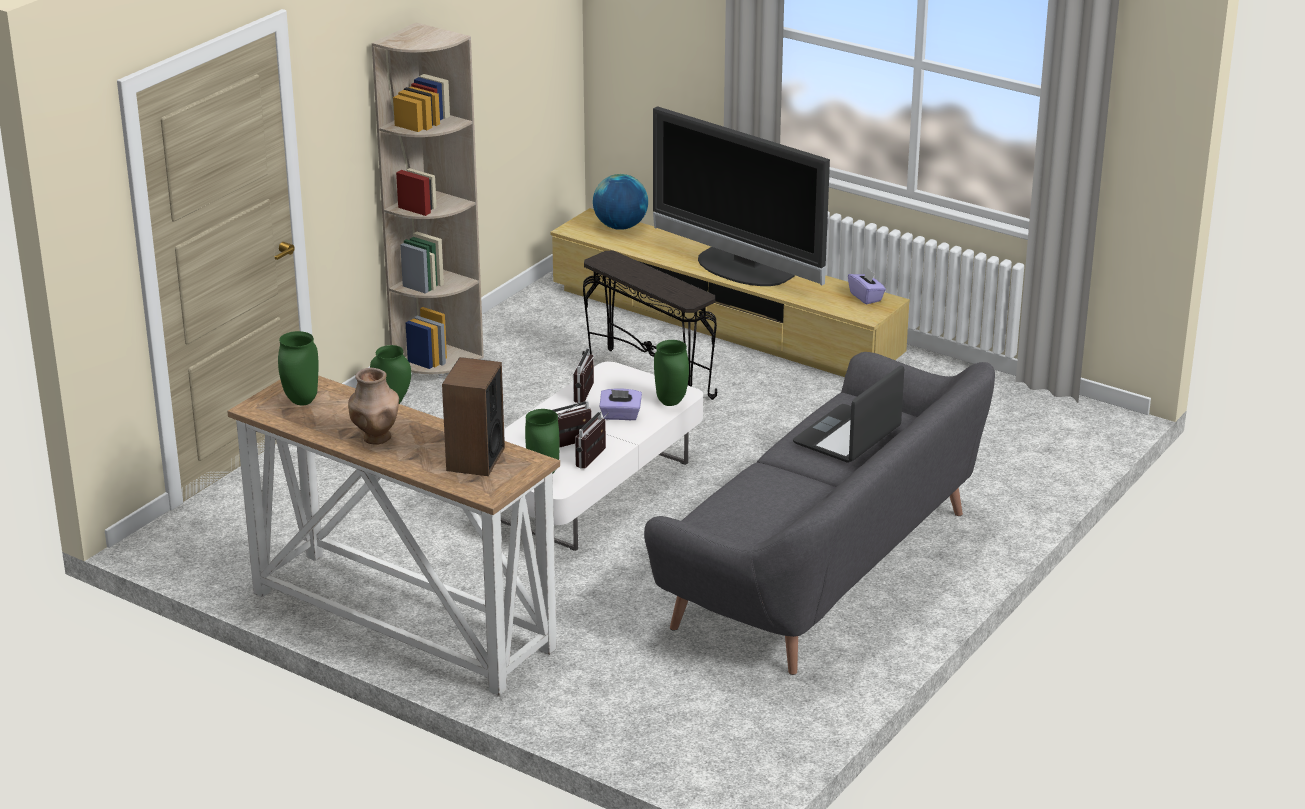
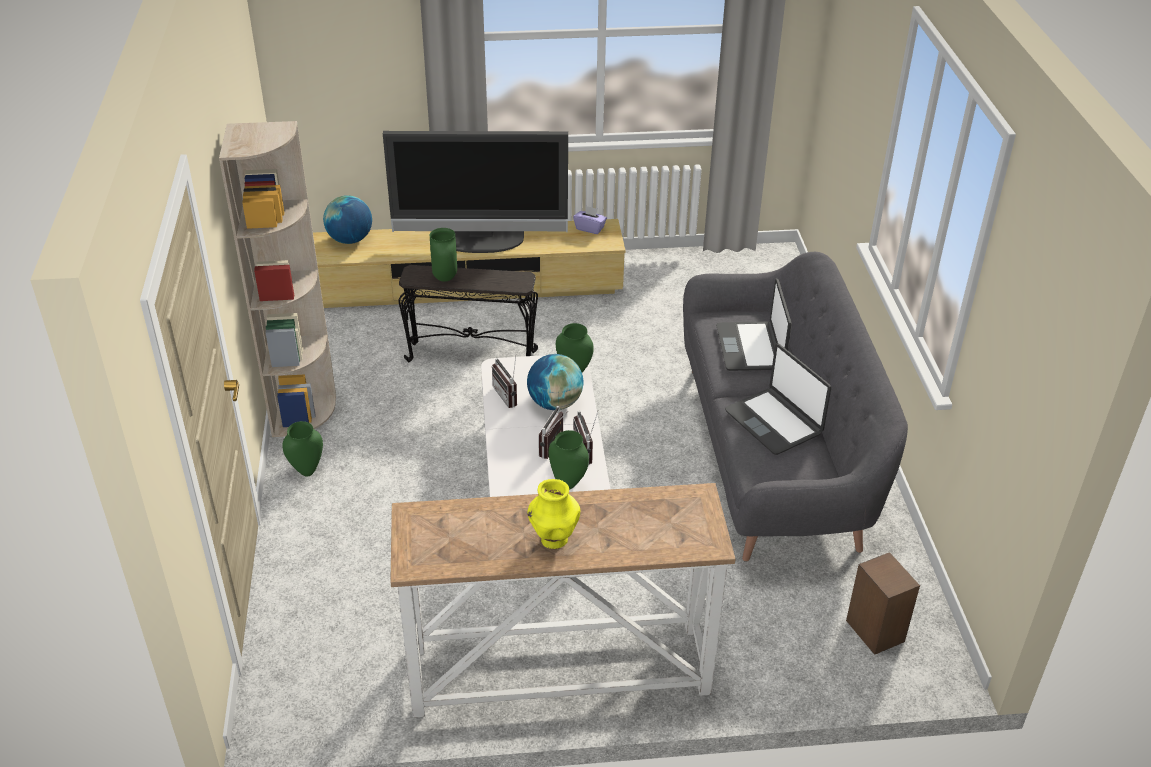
camera: 40 degrees left, 10 degrees up
green vase [278,331,318,405] -> green vase moved to [430,228,457,282]
brown vase [348,368,399,445] -> yellow vase [527,479,580,549]
speaker [442,357,505,476] -> speaker moved to [846,552,920,655]
purple tissue box [600,388,642,420] -> globe [527,354,583,410]
none -> laptop [725,344,831,455]

